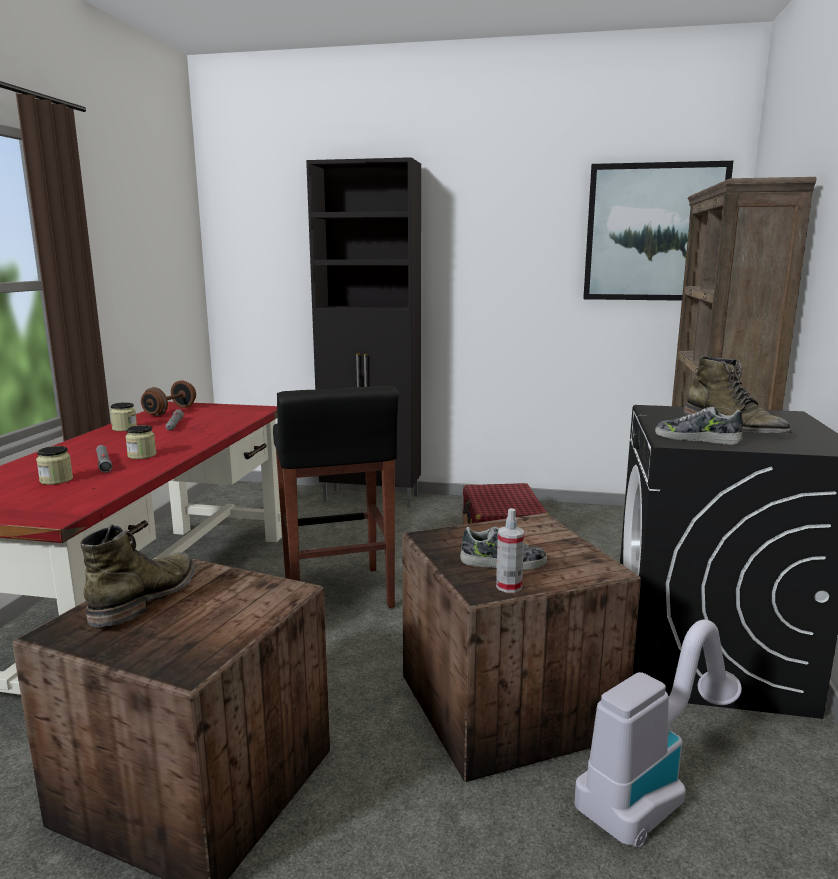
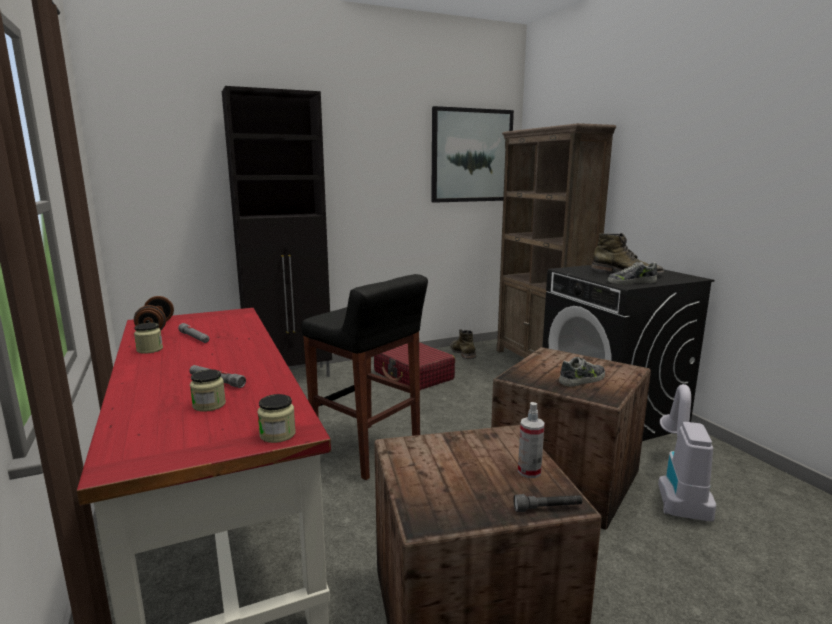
camera: 35 degrees left, 0 degrees up
green boot [80,525,195,627] -> green boot moved to [450,329,476,359]
jar [125,425,156,459] -> jar moved to [257,394,296,443]
spray bottle [496,508,524,593] -> spray bottle moved to [518,402,545,478]
none -> grey flashlight [514,494,582,512]

